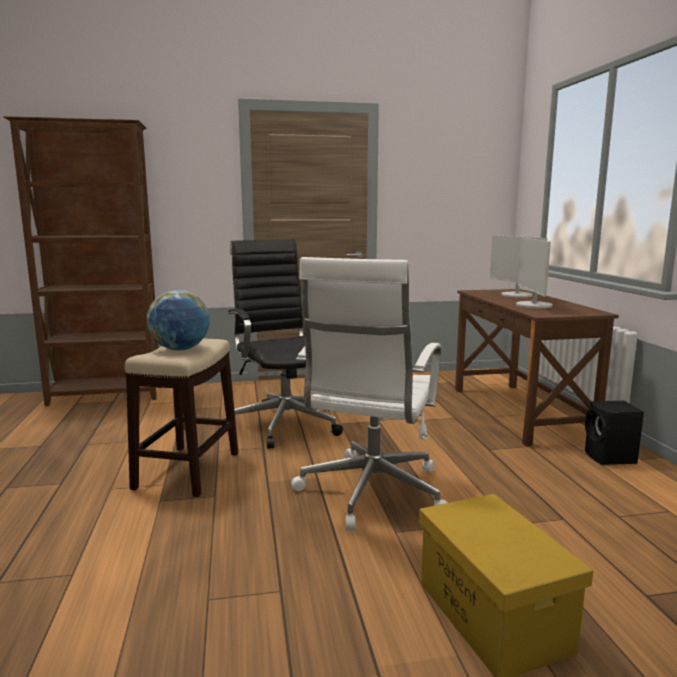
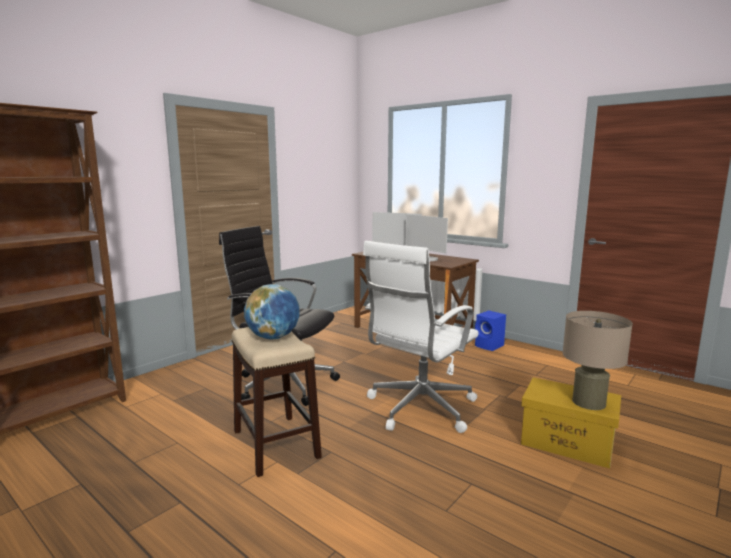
camera: 40 degrees left, 0 degrees up
white office chair [291,257,448,531] -> white office chair turned 60 degrees clockwise [363,241,479,433]
black speaker [585,401,644,465] -> blue speaker [475,310,506,351]
none -> beige table lamp [562,311,633,410]

